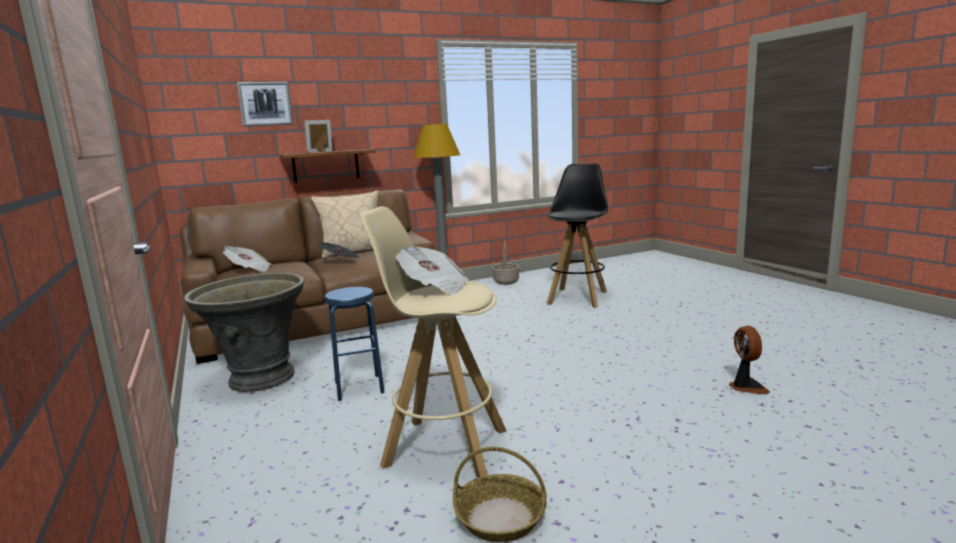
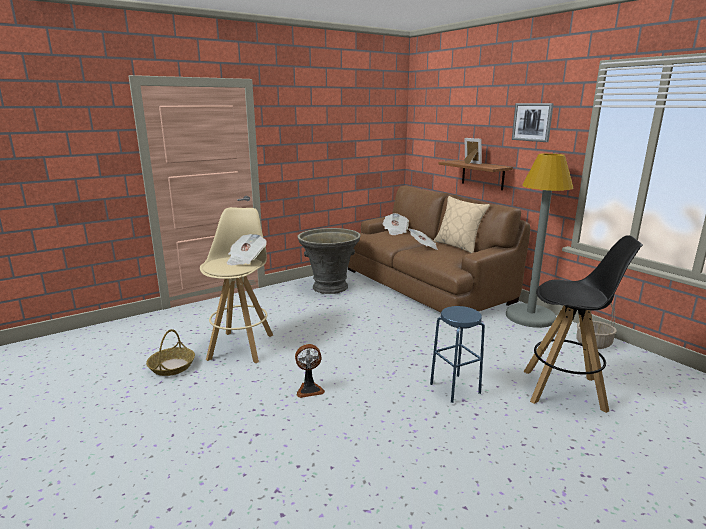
camera: 80 degrees right, 5 degrees up
picture [237,82,293,127] -> picture moved to [512,103,554,142]
blue stool [325,287,384,401] -> blue stool moved to [430,306,485,403]
fan [729,326,770,394] -> fan moved to [295,344,325,398]

